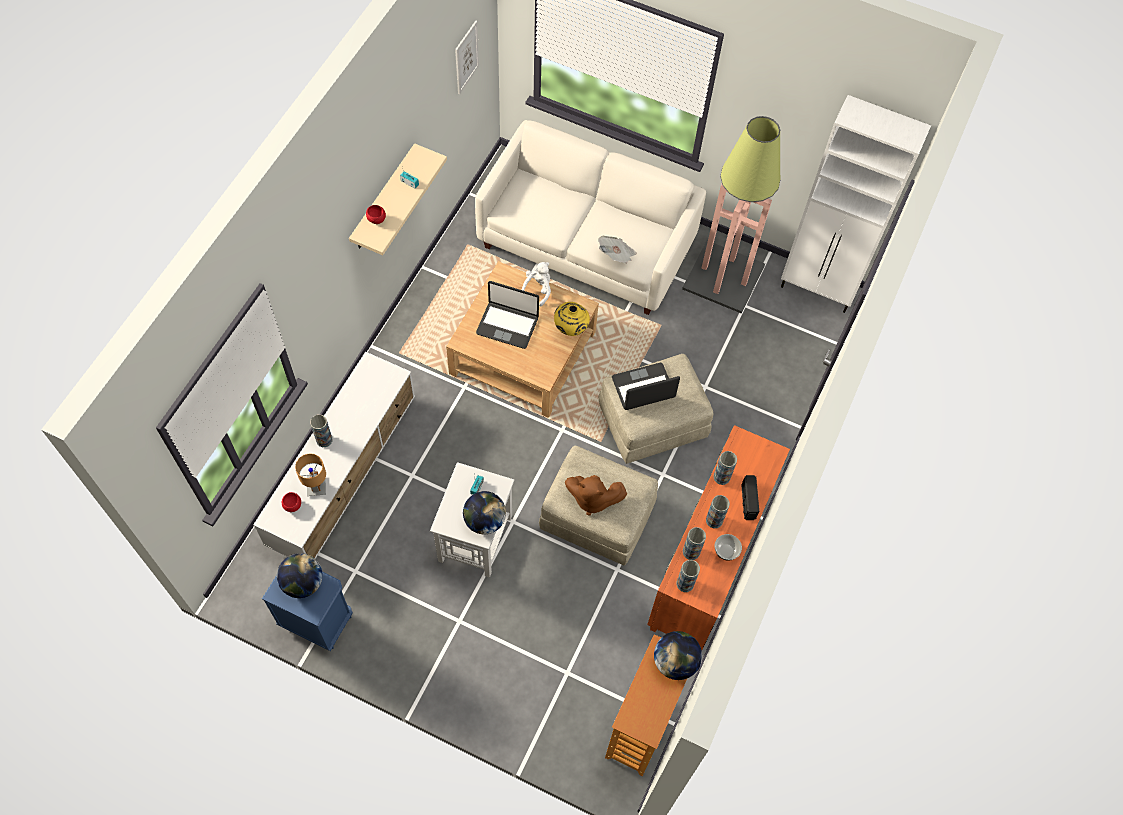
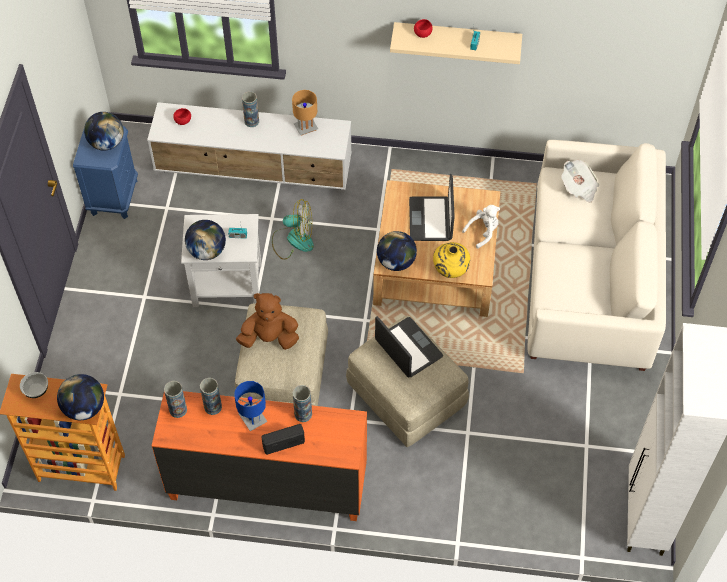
camera: 75 degrees right, 5 degrees down
brown table lamp [295,453,326,496] -> brown table lamp moved to [292,90,318,136]
picture [455,21,479,94] -> none
white plush toy [522,262,551,307] -> white plush toy turned 45 degrees counterclockwise [462,205,500,249]
brown plush toy [565,475,627,516] -> brown plush toy turned 90 degrees clockwise [236,293,299,350]
newspaper [598,236,637,264] -> newspaper moved to [561,160,600,203]
floor lamp [682,116,780,314] -> none
vase [706,495,730,528] -> blue table lamp [234,381,268,431]
bowl [714,534,742,561] -> bowl moved to [20,372,48,398]
none -> fan [272,199,314,260]
none -> globe [377,231,417,271]

